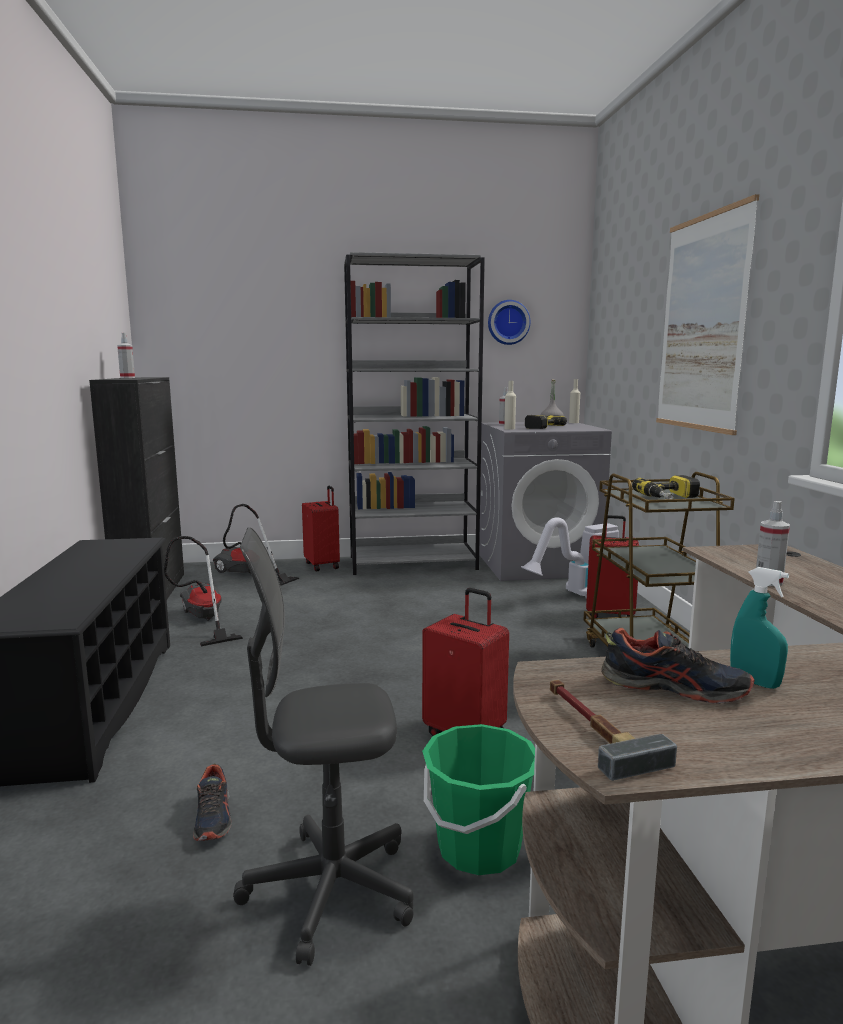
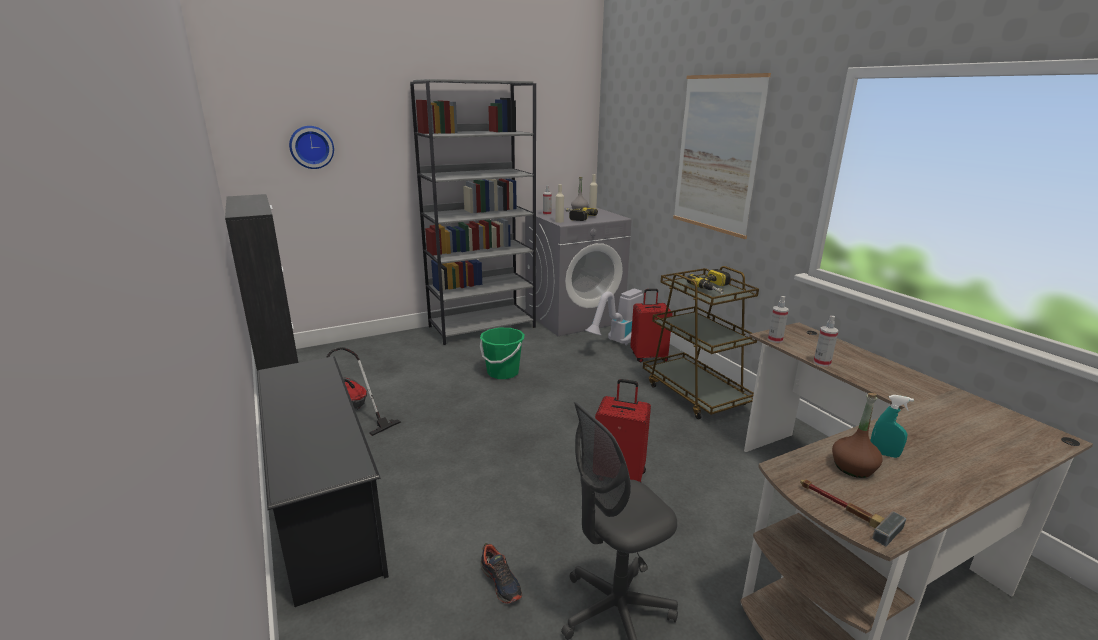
camera: 20 degrees left, 10 degrees up
spray bottle [117,333,135,378] -> spray bottle moved to [768,296,788,343]
vacuum cleaner [213,504,300,586] -> none
red suitcase [302,486,340,572] -> none
green bucket [422,724,535,875] -> green bucket moved to [480,328,525,379]
wall clock [488,300,531,345] -> wall clock moved to [289,126,334,169]
shoe [601,628,755,704] -> brown bottle [832,393,883,478]

